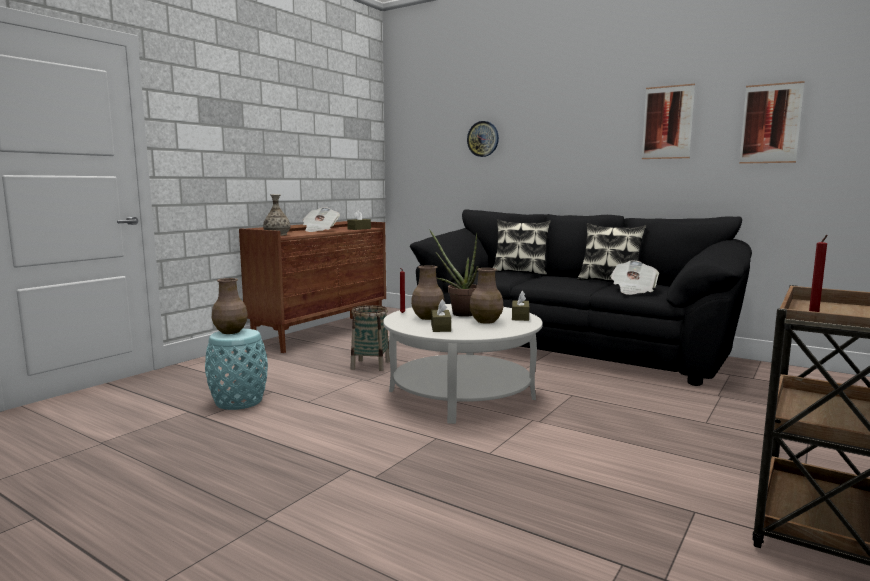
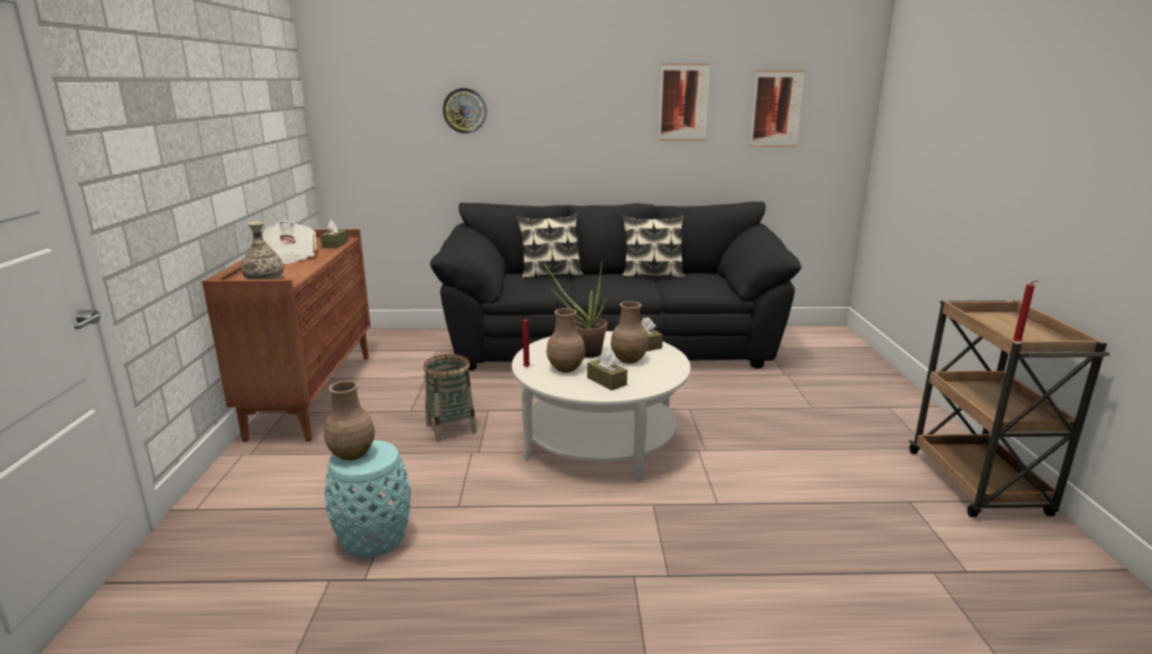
camera: 35 degrees left, 10 degrees up
newspaper [610,260,659,295] -> none

